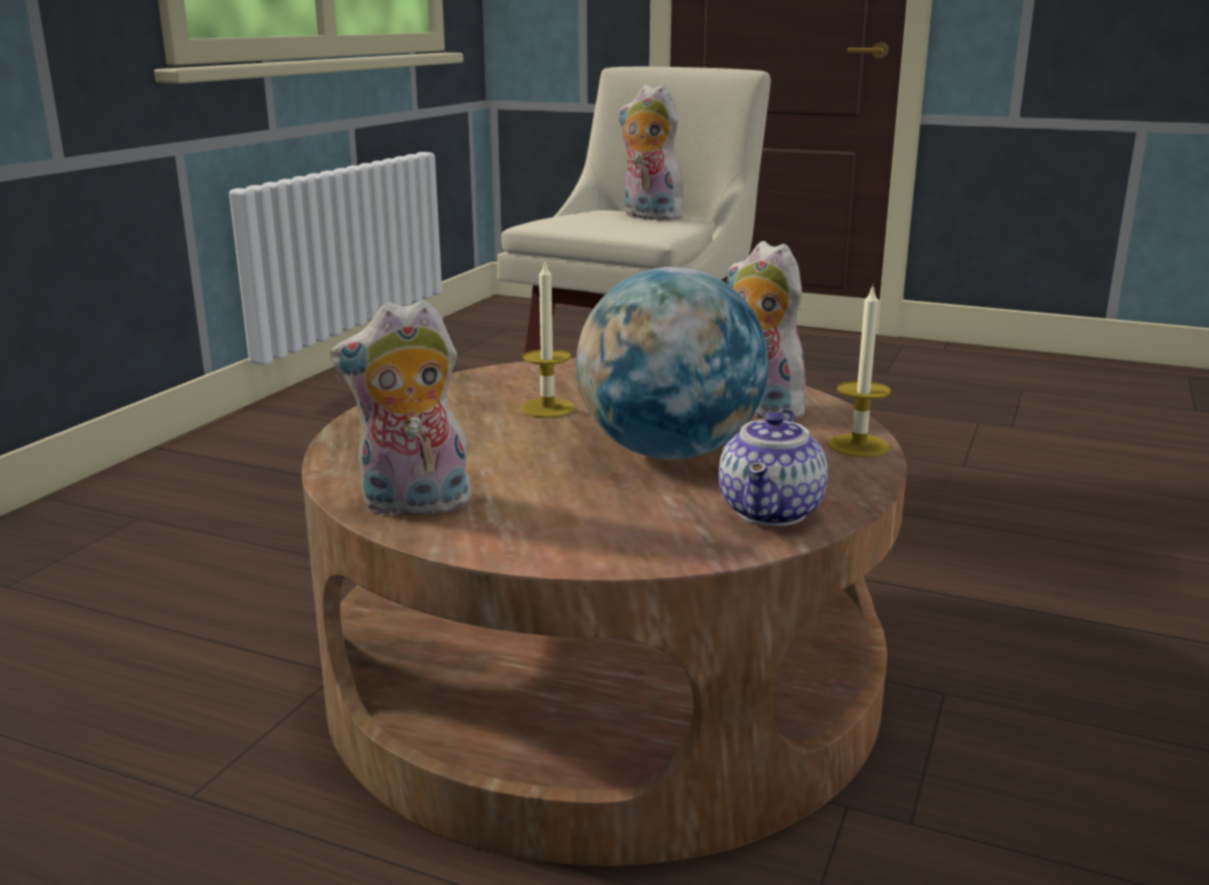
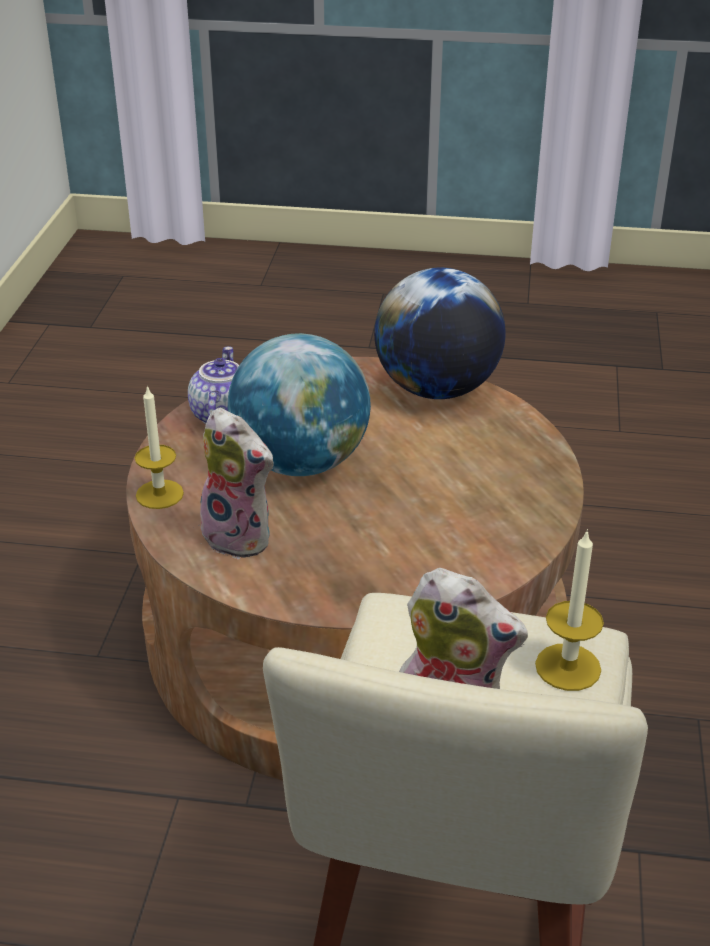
camera: 165 degrees right, 15 degrees up
plush toy [330,300,471,519] -> globe [374,268,506,399]
candle [520,259,576,418] -> candle moved to [535,529,604,691]

